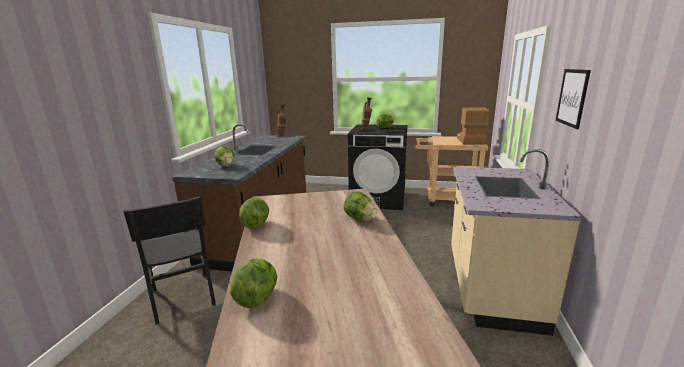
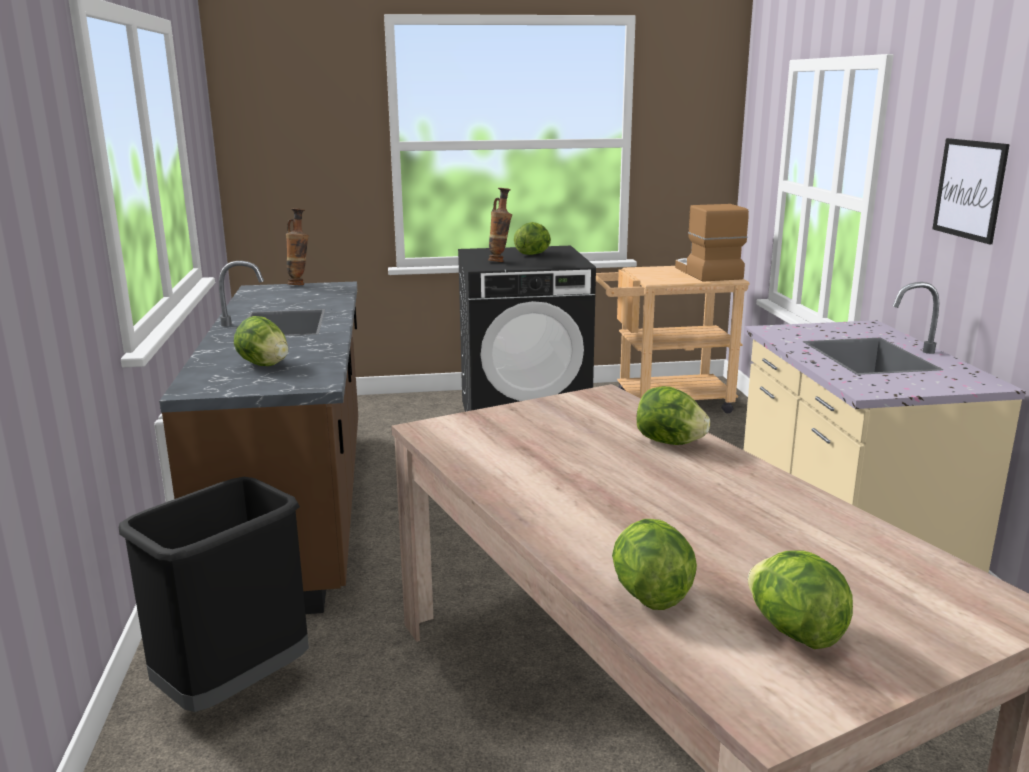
camera: 20 degrees left, 0 degrees up
black chair [124,196,216,324] -> black trash can [119,477,309,712]
lettuce [239,197,269,229] -> lettuce moved to [748,550,853,649]

